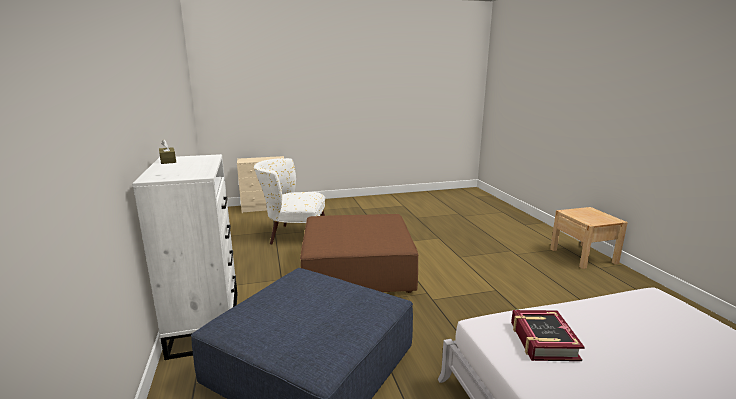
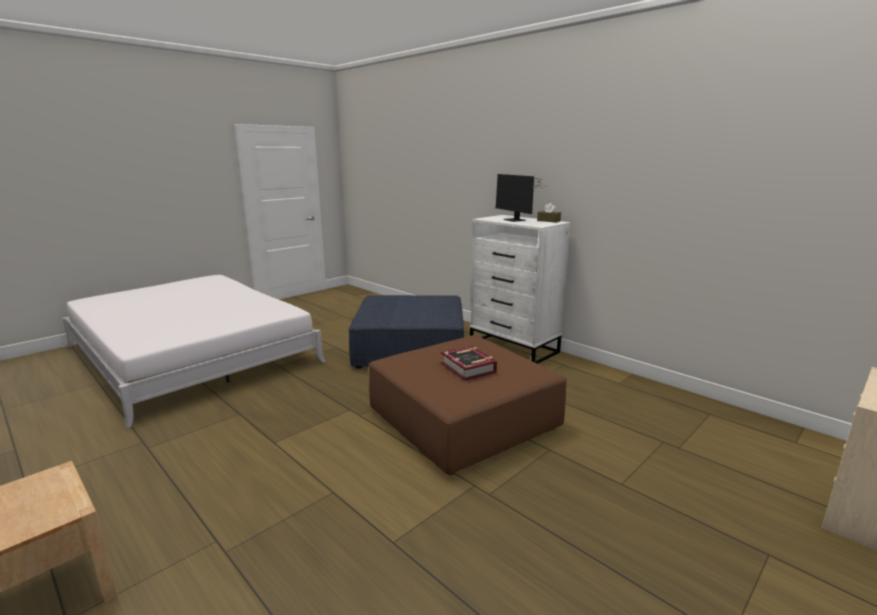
camera: 150 degrees right, 0 degrees up
white armchair [254,158,325,244] -> none
book [511,310,585,361] -> book moved to [441,346,497,381]
none -> monitor [495,174,546,222]

